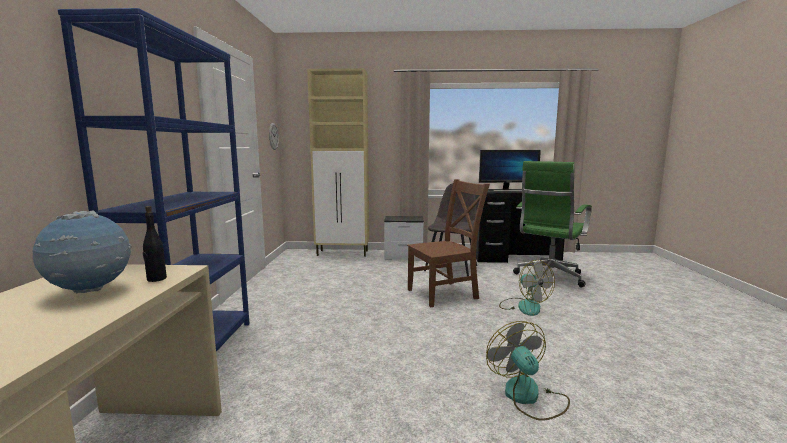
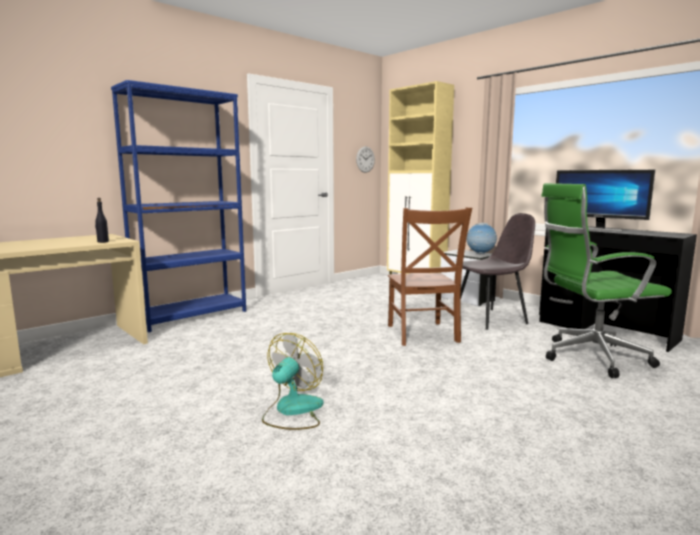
camera: 45 degrees right, 0 degrees up
globe [33,211,132,293] -> globe moved to [466,223,497,254]
brown chair [407,179,490,307] -> brown chair turned 60 degrees clockwise [388,207,472,346]
fan [499,260,555,316] -> none

